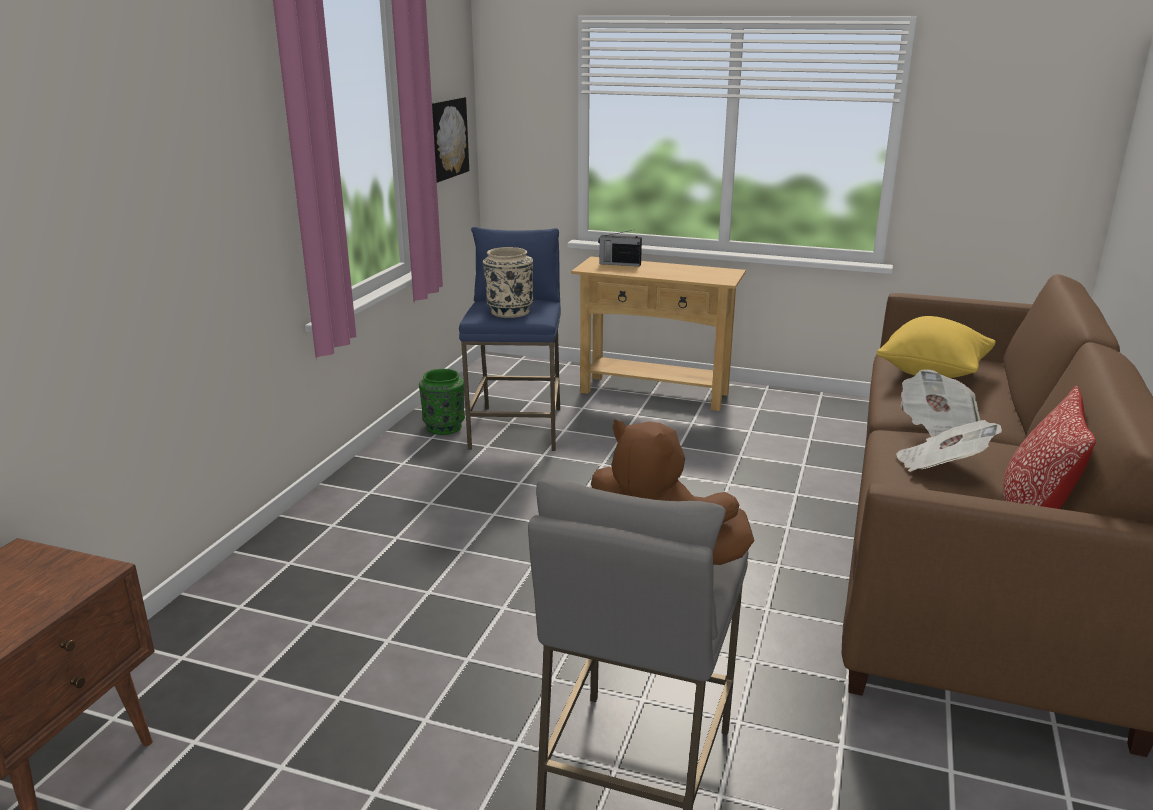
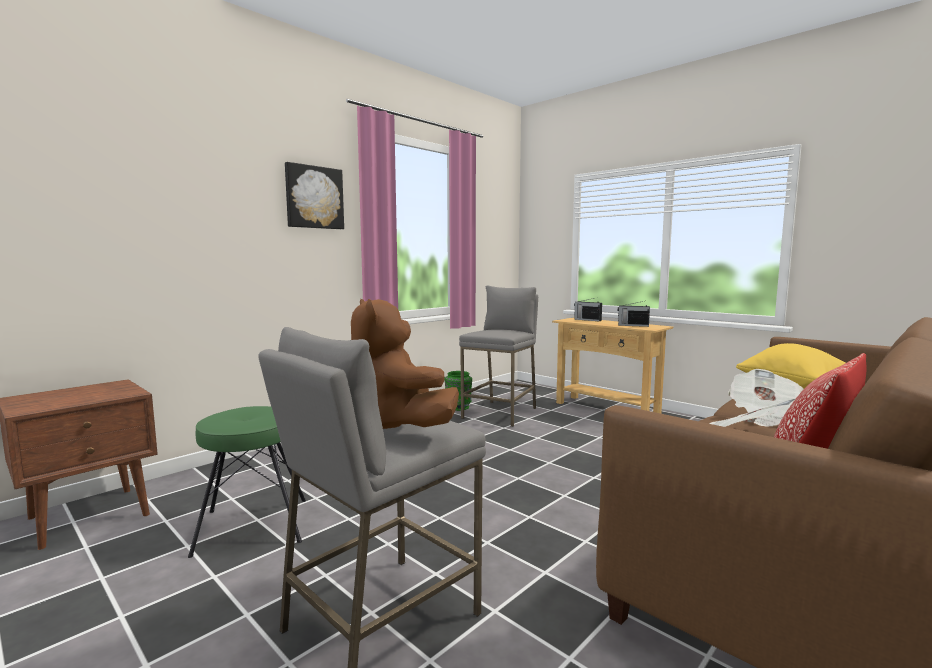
camera: 25 degrees right, 15 degrees down
picture [432,97,469,183] -> picture moved to [285,162,344,229]
blue stool [459,227,561,451] -> grey stool [459,285,538,427]
beige vase [483,247,533,318] -> none
none -> green stool [188,406,306,558]
none -> radio [618,301,650,327]

